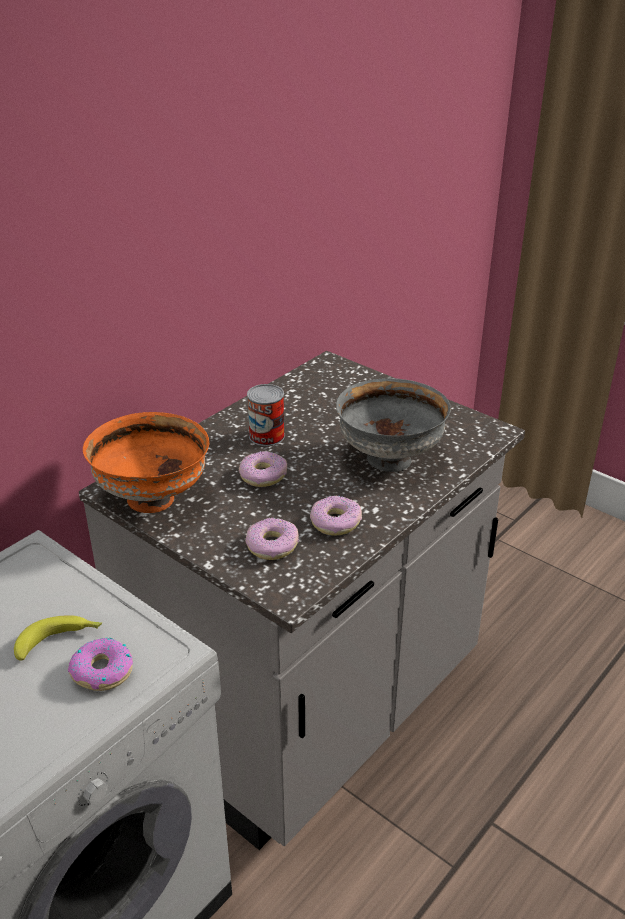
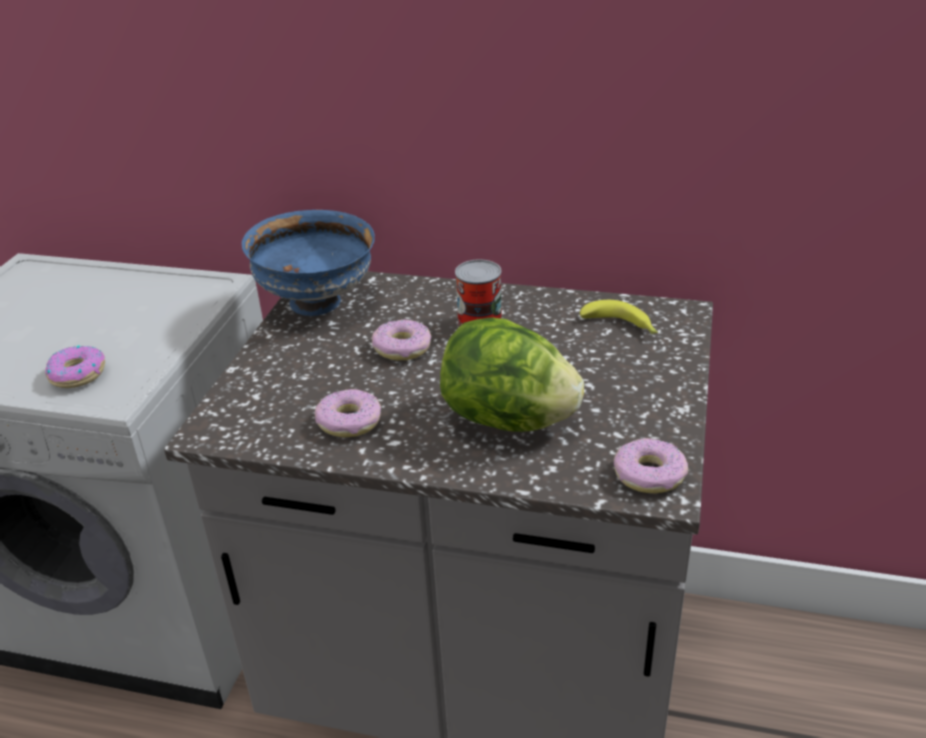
camera: 65 degrees right, 0 degrees up
banana [14,615,102,661] -> banana moved to [580,300,658,334]
orange bowl [83,412,209,513] -> blue bowl [242,210,375,316]
donut [245,518,299,560] -> donut moved to [614,438,688,493]
grey bowl [336,378,451,472] -> lettuce [440,317,584,432]

